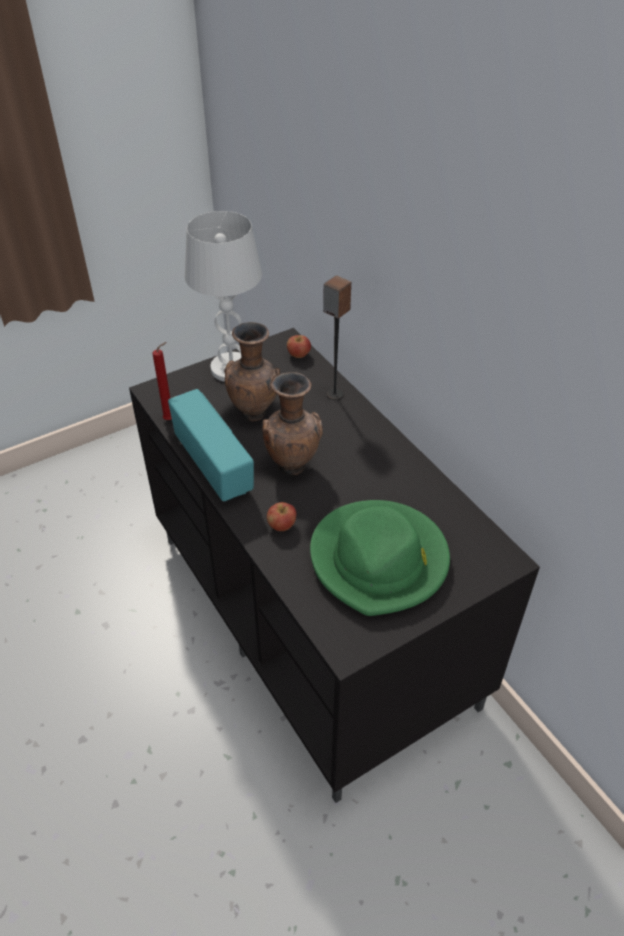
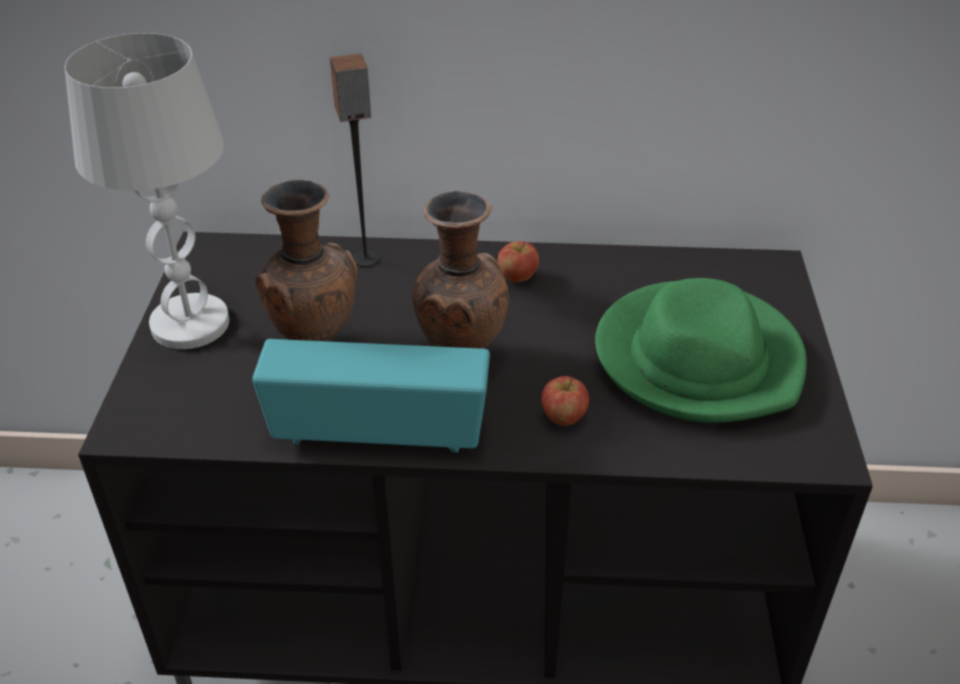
camera: 55 degrees left, 5 degrees down
red candle [152,342,172,420] -> none
apple [287,335,311,358] -> apple moved to [498,241,539,282]

